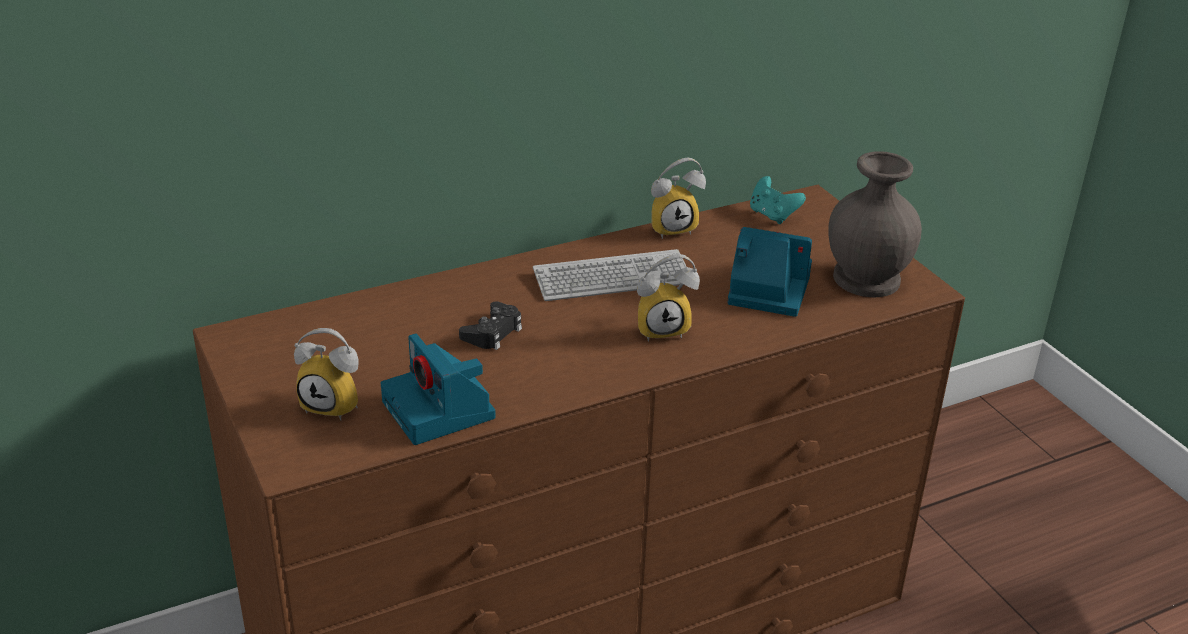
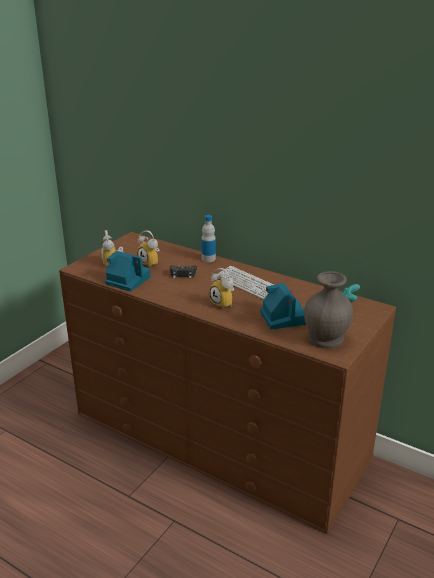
camera: 60 degrees right, 5 degrees down
camera [381,333,496,445] -> camera turned 90 degrees clockwise [105,251,151,291]
alarm clock [651,157,706,239] -> alarm clock moved to [137,230,159,267]
none -> bottle [201,215,216,262]

